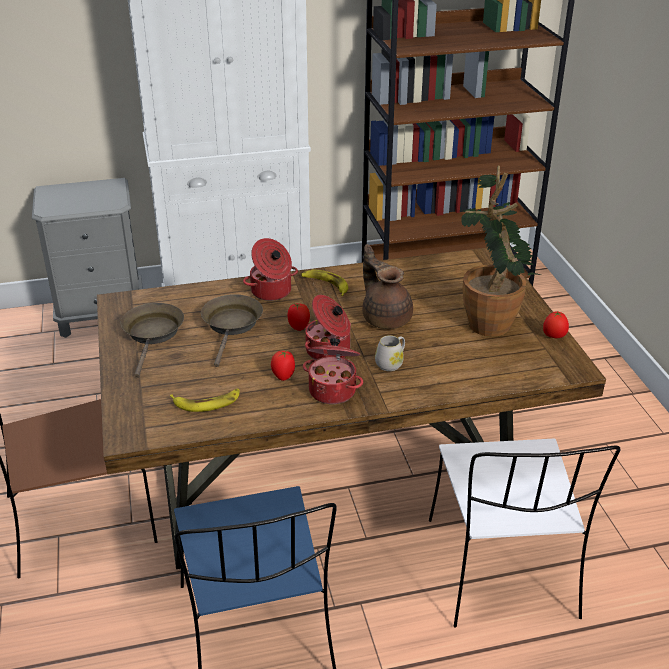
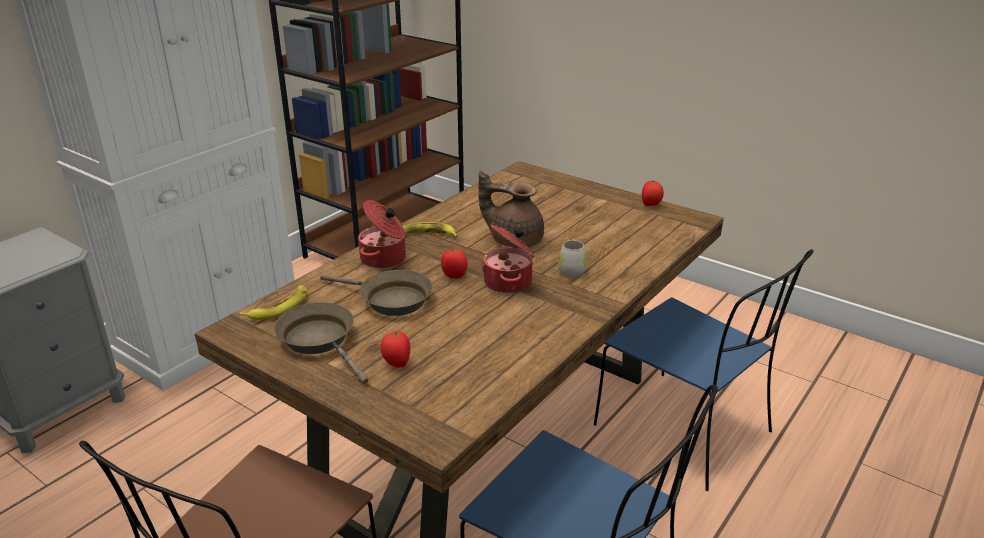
camera: 40 degrees left, 5 degrees down
banana [170,389,240,412] -> banana moved to [239,284,307,320]
brown frying pan [201,294,263,367] -> brown frying pan turned 150 degrees clockwise [320,270,433,316]
tomato [271,350,295,381] -> tomato moved to [380,330,410,368]
cooking pot [303,338,363,404] -> none
white chair [429,439,620,627] -> blue chair [594,249,814,491]
potted plant [461,166,541,337] -> none

